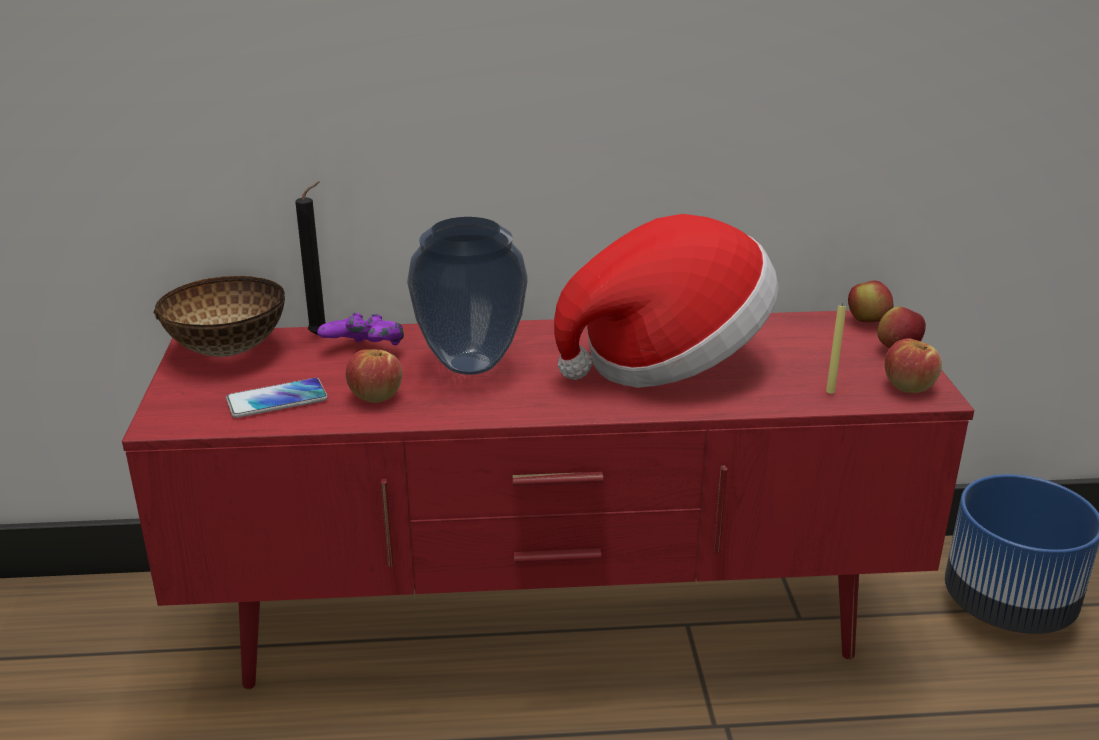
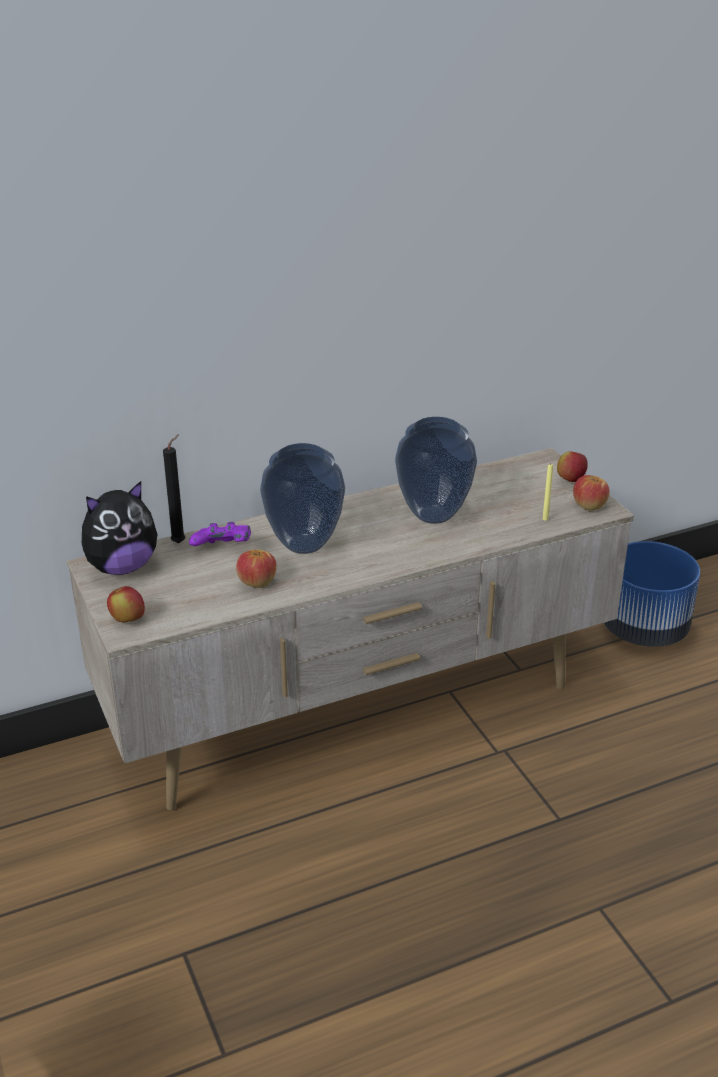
camera: 20 degrees left, 5 degrees up
red tv stand [122,310,974,689] -> beige tv stand [66,448,634,811]
bowl [154,276,285,357] -> plush toy [82,481,157,575]
phone [226,378,328,418] -> none
hat [554,214,778,388] -> vase [395,417,477,524]
apple [848,280,893,322] -> apple moved to [107,586,145,623]

